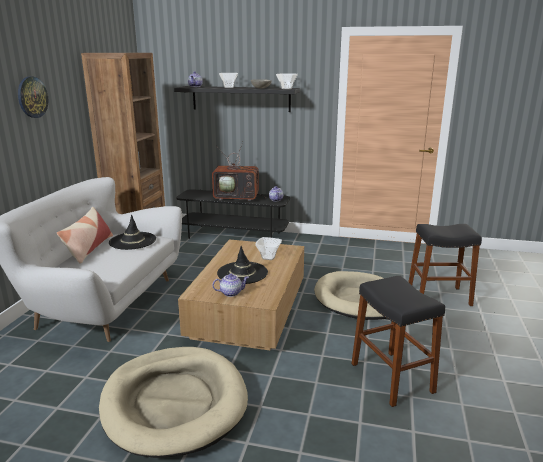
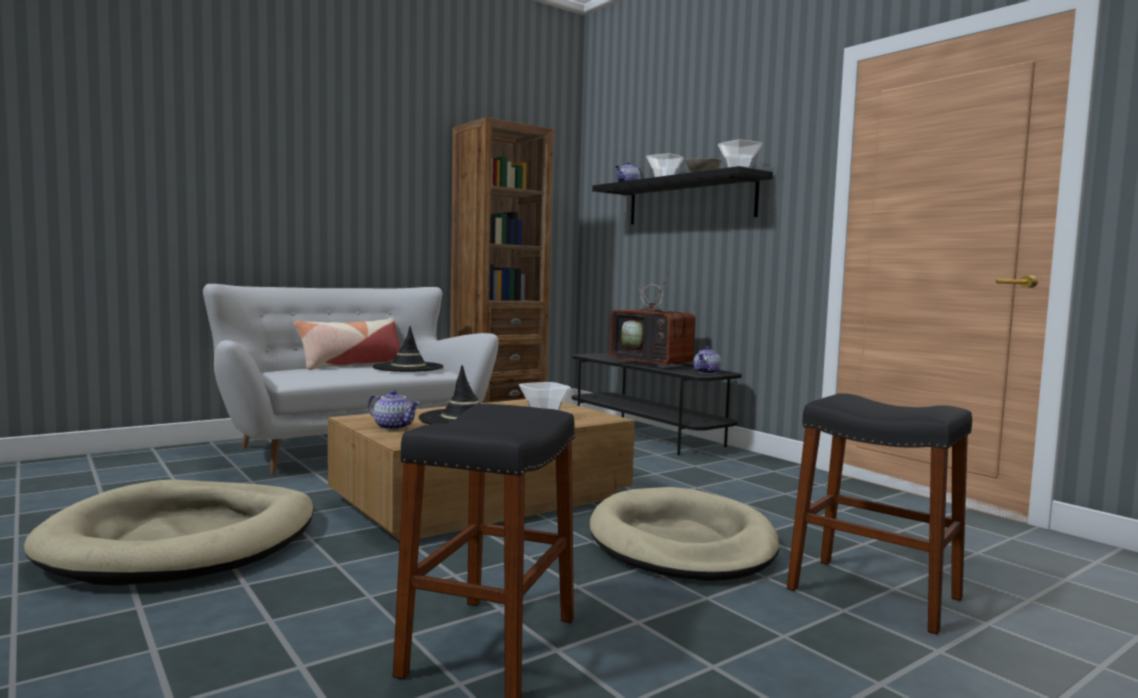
camera: 40 degrees right, 15 degrees down
wall clock [18,77,48,118] -> none

